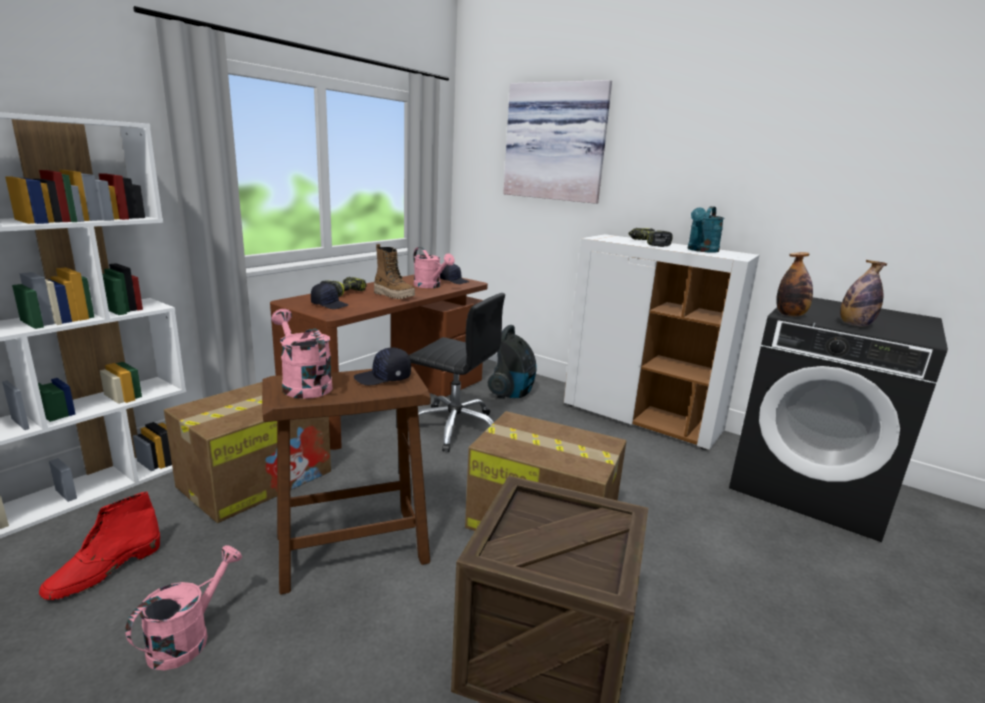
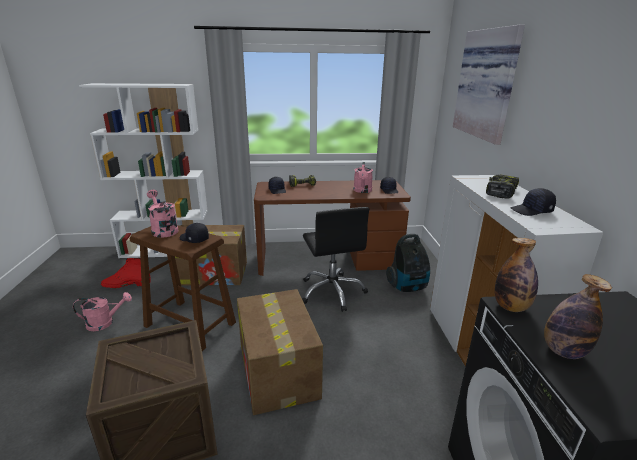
camera: 50 degrees right, 5 degrees up
pink watering can [271,309,333,399] -> pink watering can turned 45 degrees counterclockwise [147,190,178,238]
boot [374,244,415,299] -> none
turquoise watering can [688,206,724,253] -> black cap [511,188,556,216]

